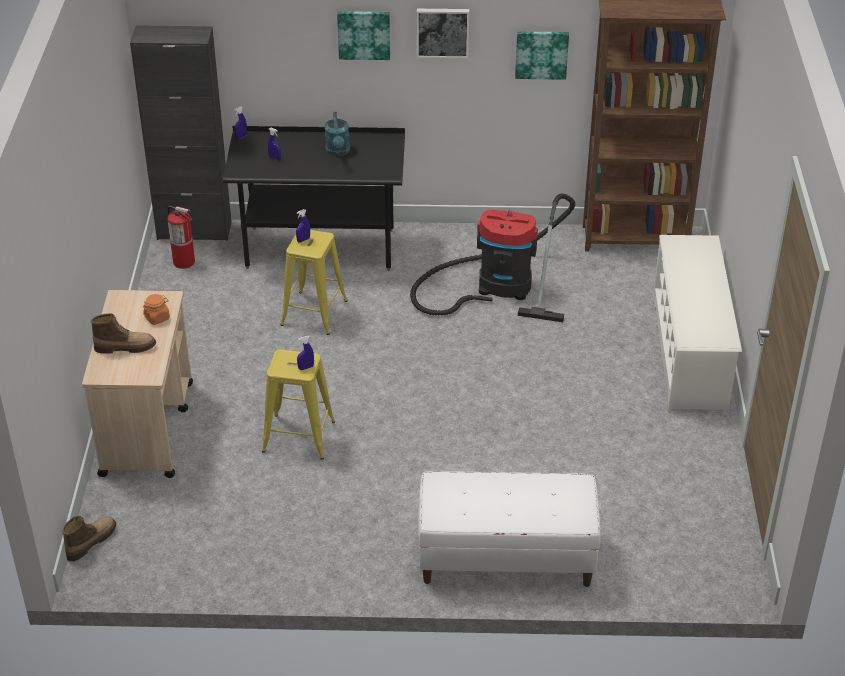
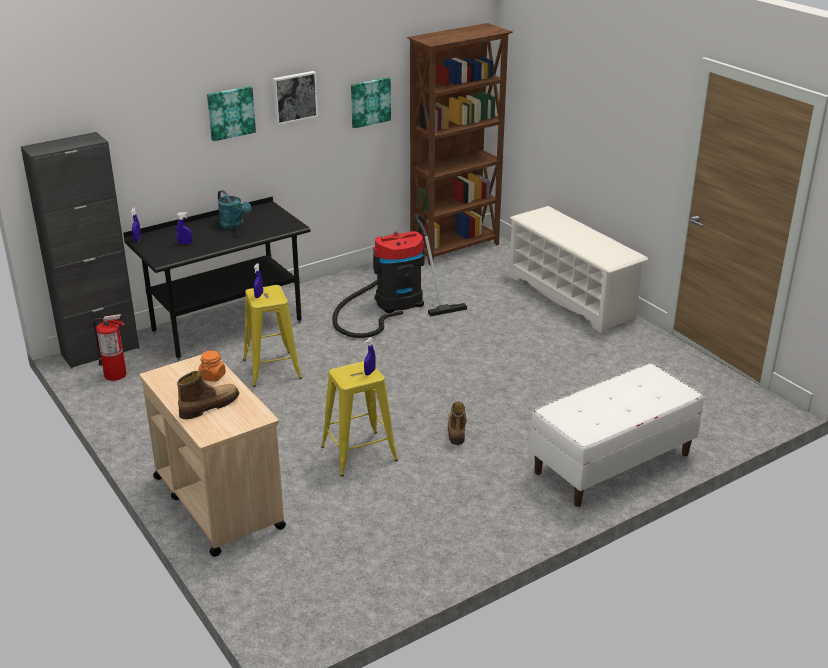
camera: 35 degrees left, 10 degrees down
boot [62,516,116,561] -> boot moved to [448,401,466,445]

